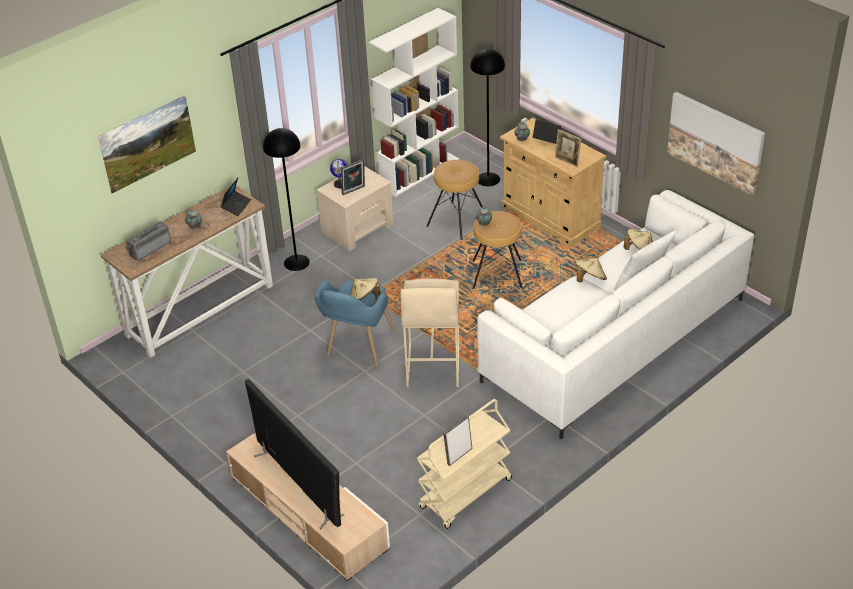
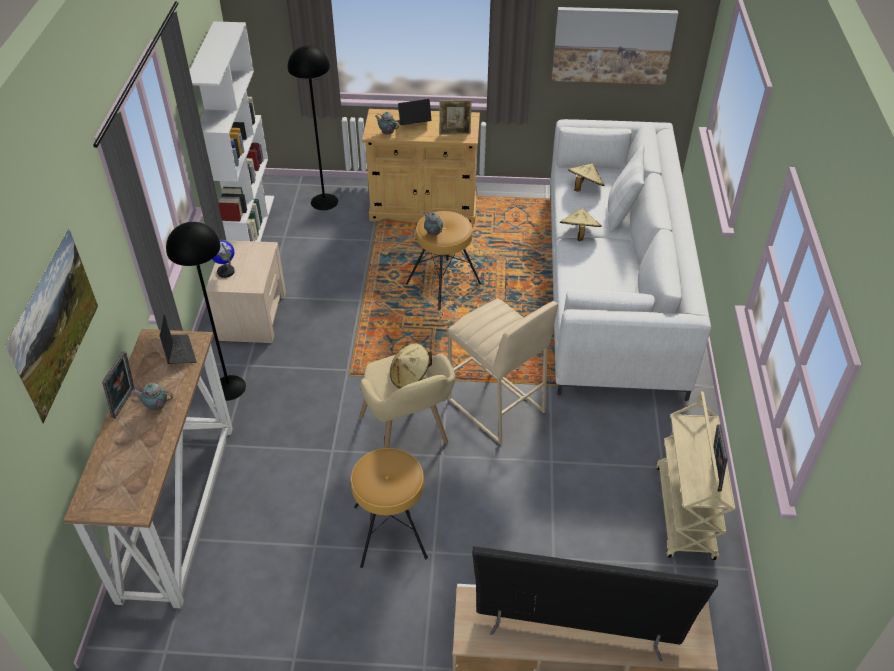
camera: 45 degrees left, 5 degrees up
radio [126,221,171,261] -> none
blue armchair [315,280,396,367] -> beige armchair [359,353,455,448]
picture frame [341,159,365,195] -> picture frame moved to [102,351,134,419]
brown stool [426,160,483,240] -> brown stool moved to [351,448,428,568]

